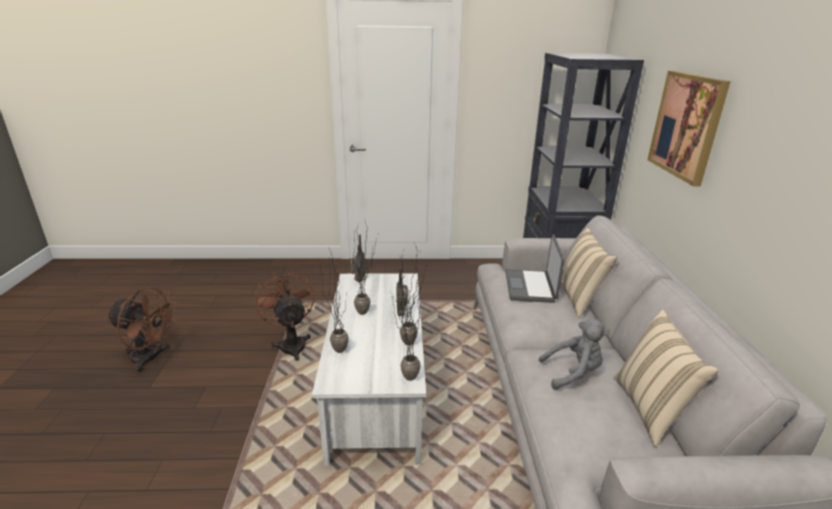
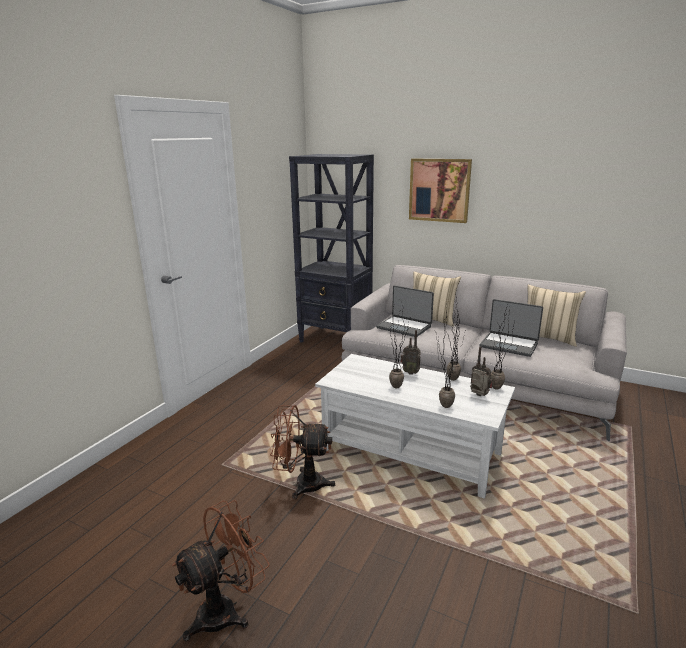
camera: 60 degrees left, 5 degrees down
radio [351,234,365,282] -> radio moved to [470,346,493,396]
grey plush toy [538,319,609,390] -> laptop [480,299,543,357]

